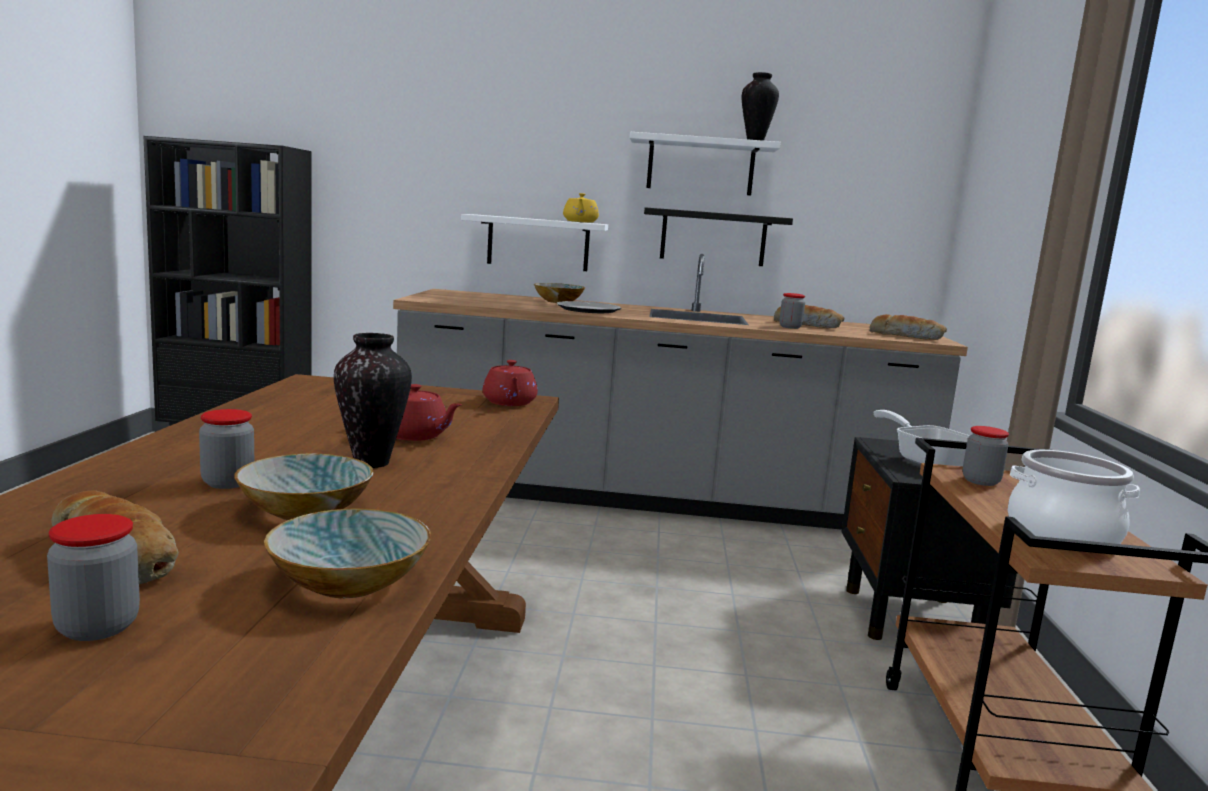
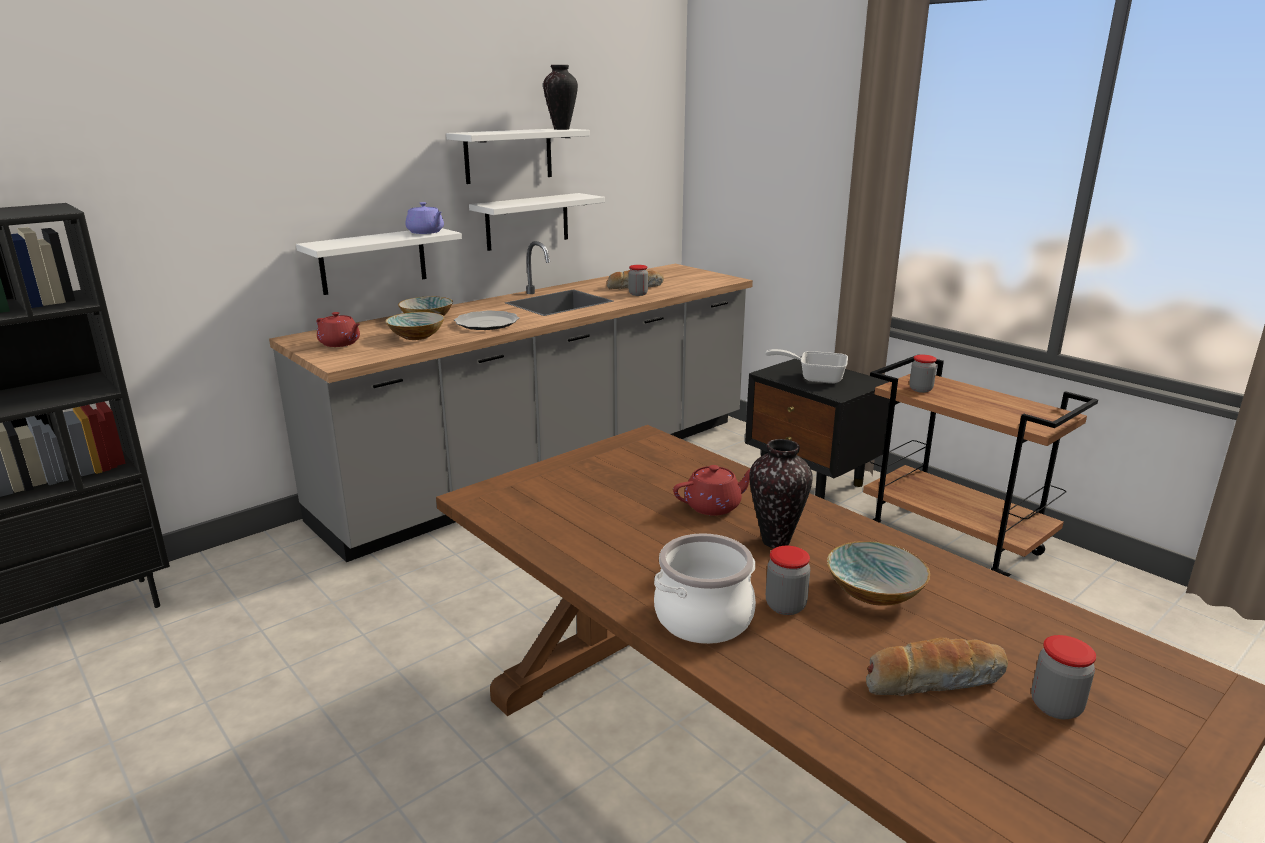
camera: 45 degrees left, 10 degrees up
bowl [264,508,431,598] -> bowl moved to [385,312,444,340]
red teapot [482,360,538,406] -> red teapot moved to [316,312,360,347]
yellow teapot [563,193,599,223] -> purple teapot [405,202,444,234]
black shelf [644,207,793,266] -> white shelf [469,193,605,251]
bread [870,314,947,340] -> none
cooking pot [1008,450,1140,544] -> cooking pot moved to [654,533,756,644]

